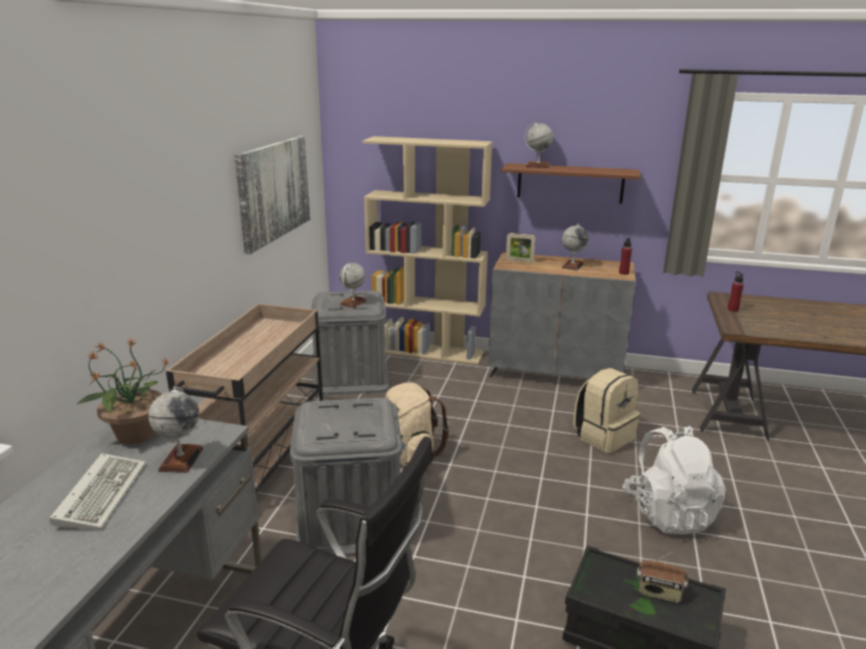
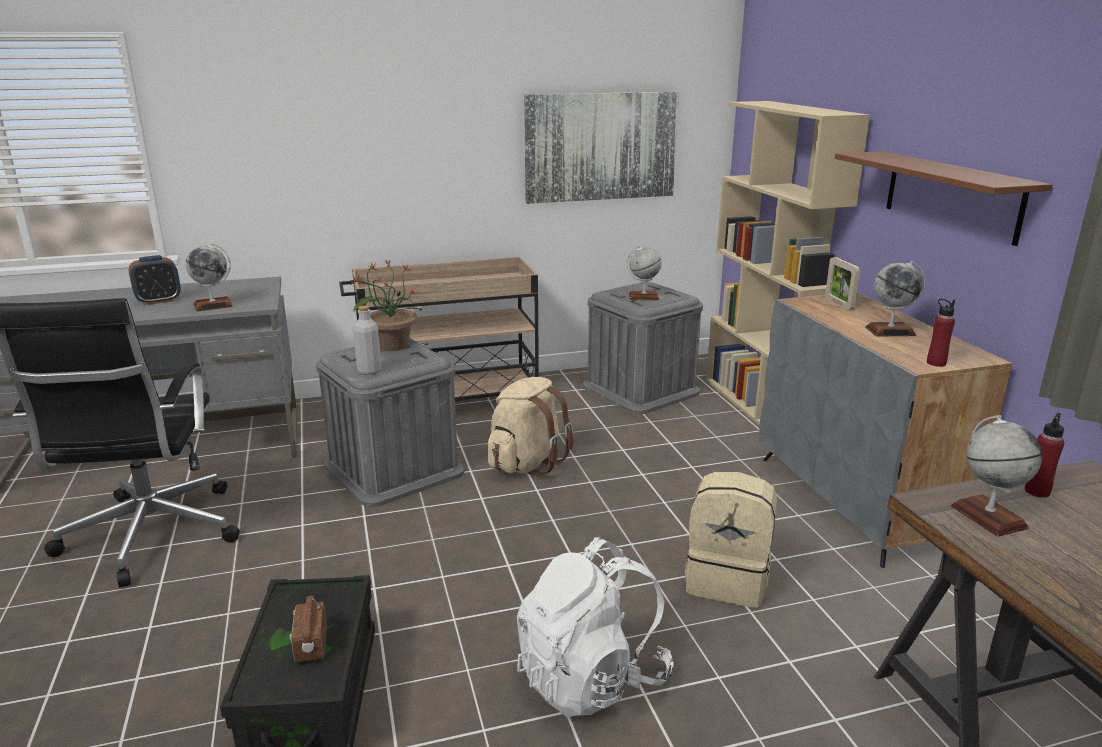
camera: 60 degrees right, 0 degrees up
keyboard [49,453,146,530] -> alarm clock [129,255,181,305]
potted plant [75,337,170,444] -> potted plant moved to [350,260,422,351]
globe [525,122,553,168] -> globe moved to [951,415,1042,537]
none -> grey bottle [353,305,382,375]

